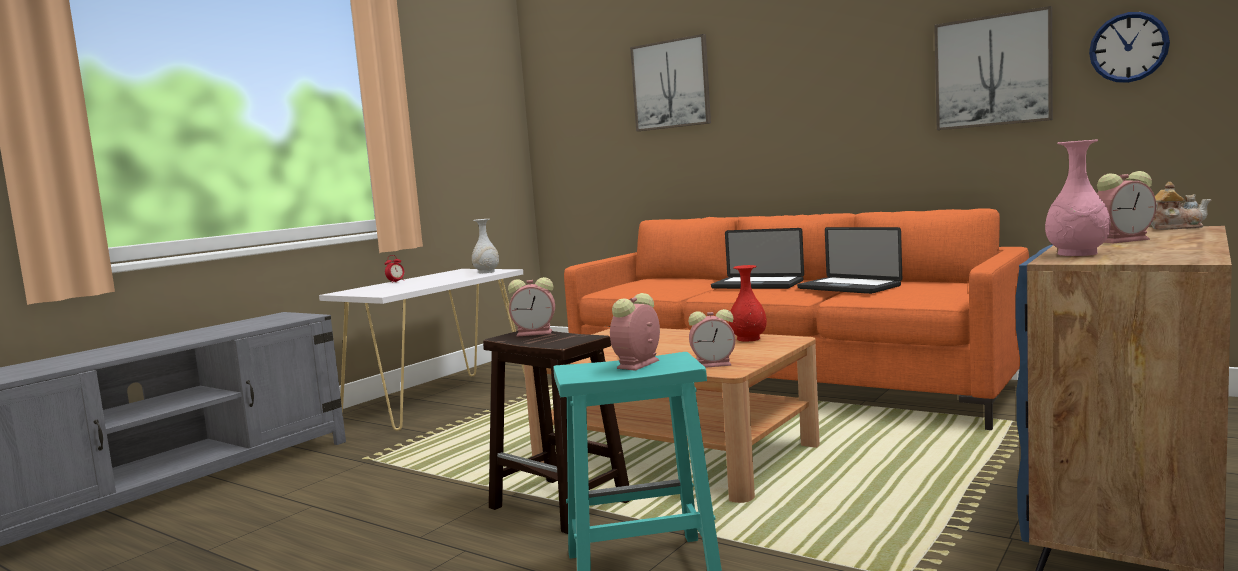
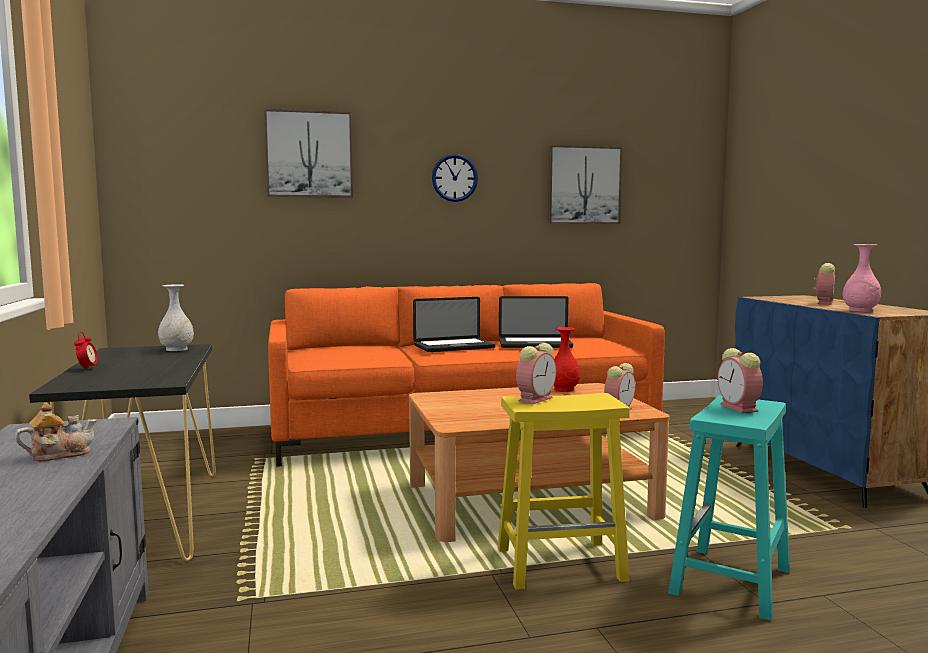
camera: 50 degrees left, 0 degrees up
white console table [319,269,525,431] -> black console table [29,344,216,562]
brown stool [483,331,631,534] -> yellow stool [498,393,630,590]
wall clock [1089,12,1170,83] -> wall clock moved to [432,154,478,202]
teapot [1151,182,1212,230] -> teapot moved to [15,403,98,461]

